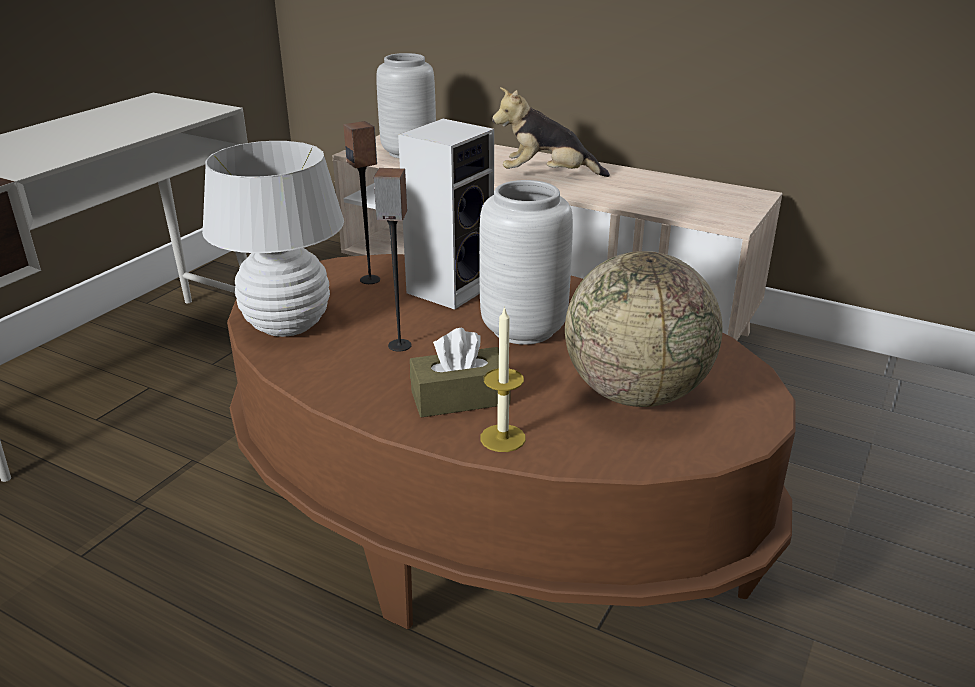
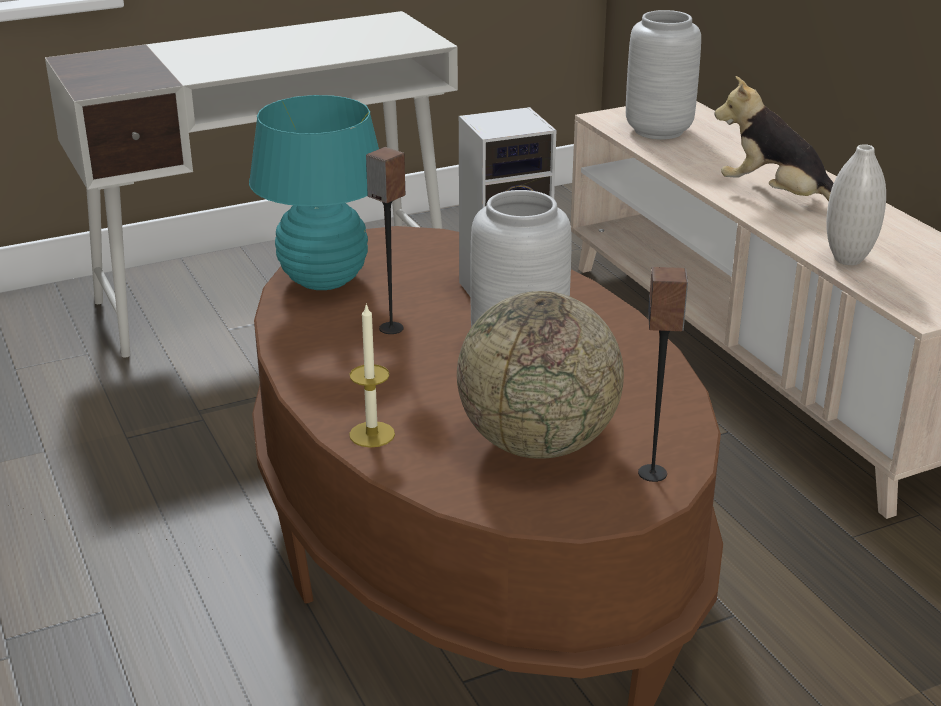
camera: 35 degrees right, 0 degrees up
white table lamp [202,141,344,337] -> turquoise table lamp [249,95,379,290]
speaker [344,121,380,284] -> speaker moved to [638,267,688,482]
brown tissue box [410,328,511,417] -> none
none -> white vase [826,144,886,265]

